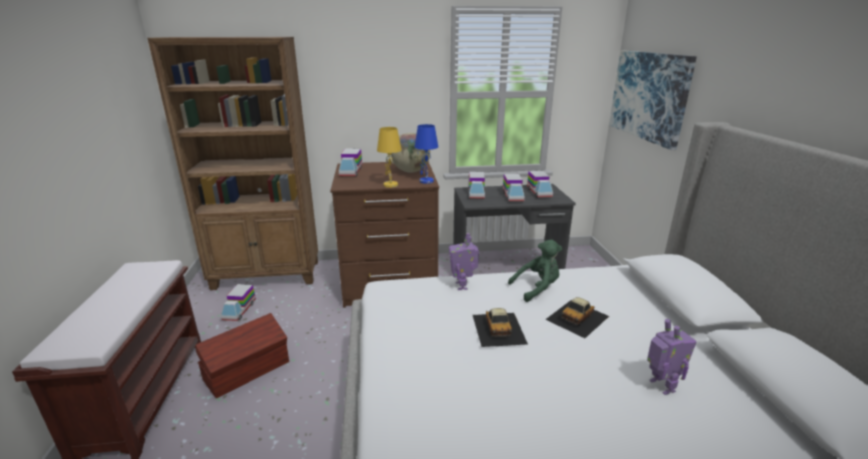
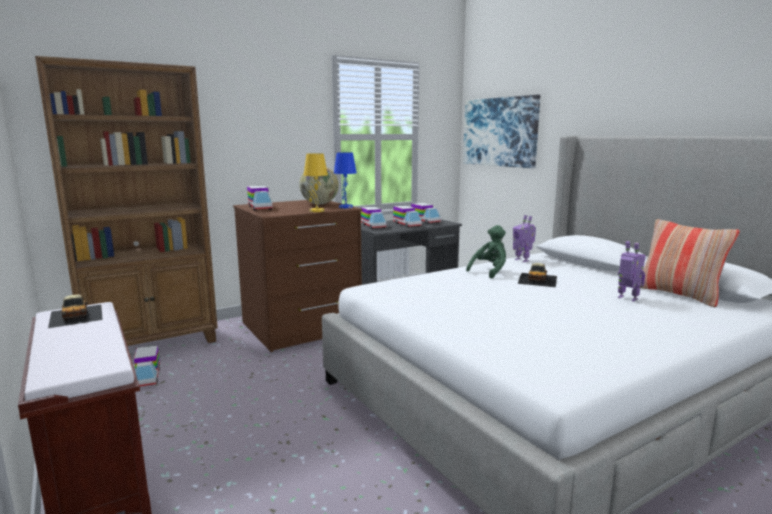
camera: 25 degrees left, 10 degrees down
brown storage box [196,313,289,398] -> none
toy robot [449,233,479,290] -> toy robot moved to [513,215,536,262]
toy car [473,308,528,347] -> toy car moved to [48,295,103,328]
none -> pillow [640,219,740,307]

